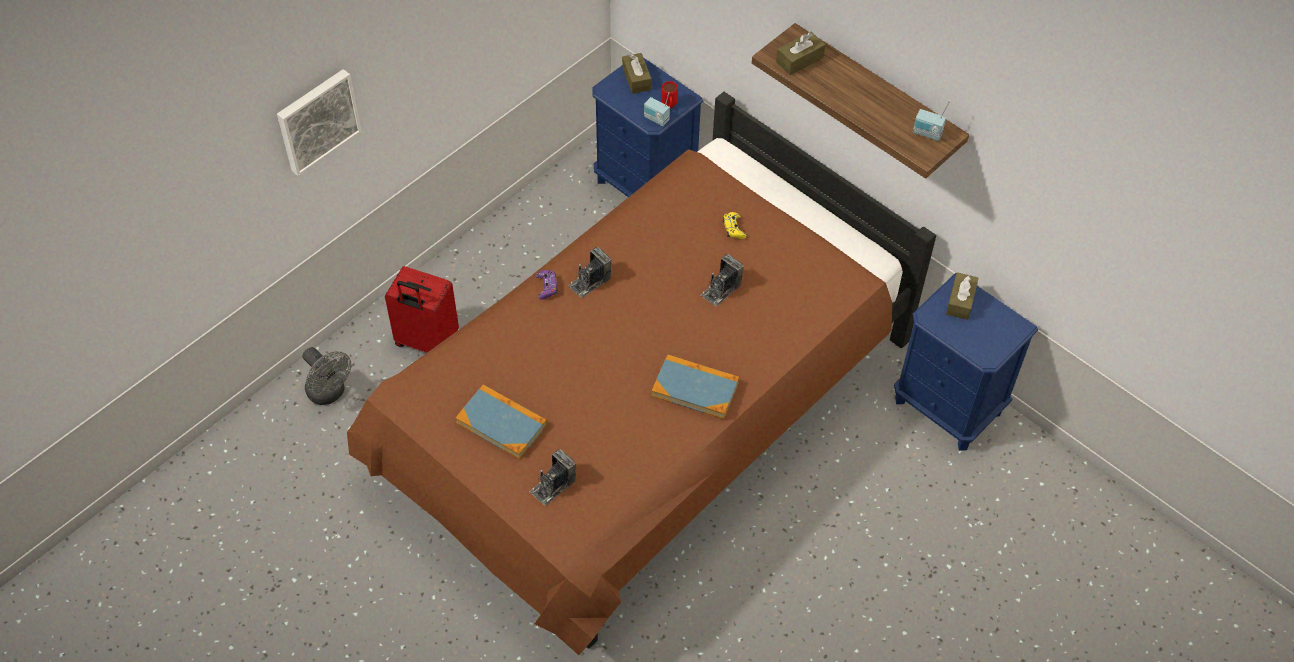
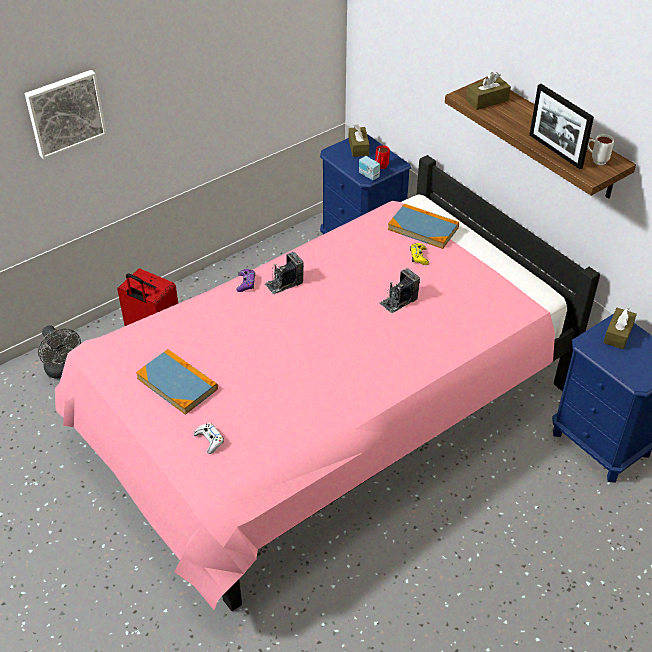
camera: 10 degrees right, 10 degrees down
brown bed [347,92,936,655] -> pink bed [55,155,600,611]
camera [529,449,576,506] -> white game controller [194,423,224,454]
book [651,354,740,419] -> book moved to [388,204,459,249]
radio [913,100,950,141] -> white mug [587,134,614,165]
none -> picture frame [529,84,594,169]

